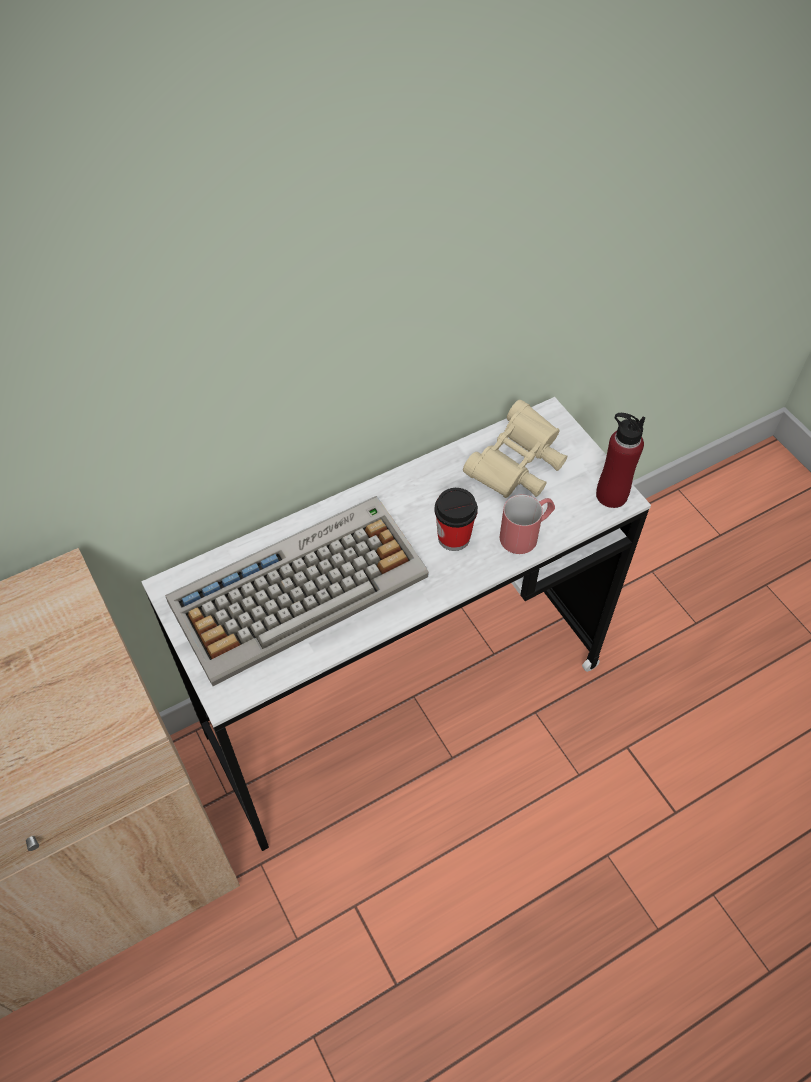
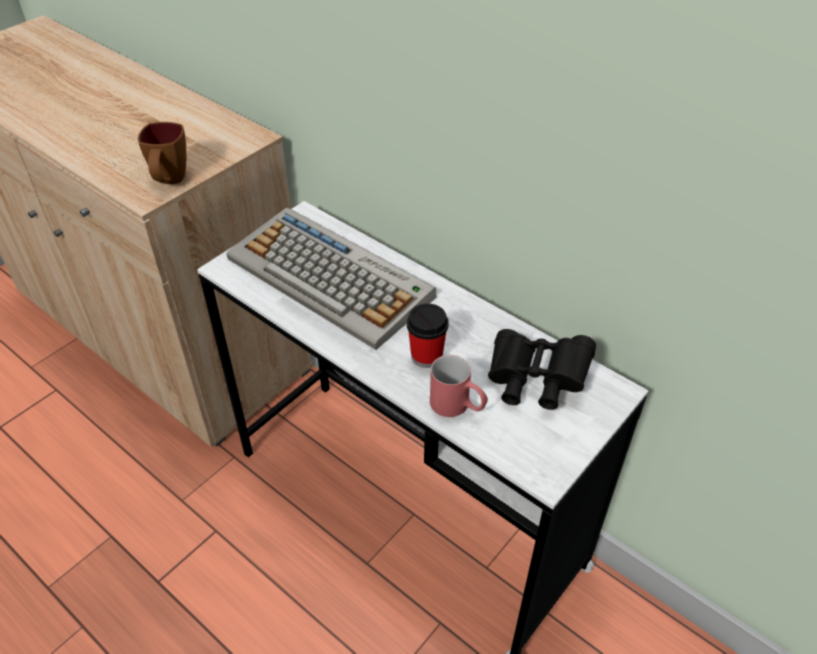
camera: 70 degrees right, 10 degrees down
beige binoculars [463,400,567,498] -> black binoculars [488,329,596,410]
red bottle [596,413,645,508] -> none
none -> brown mug [138,122,186,184]

